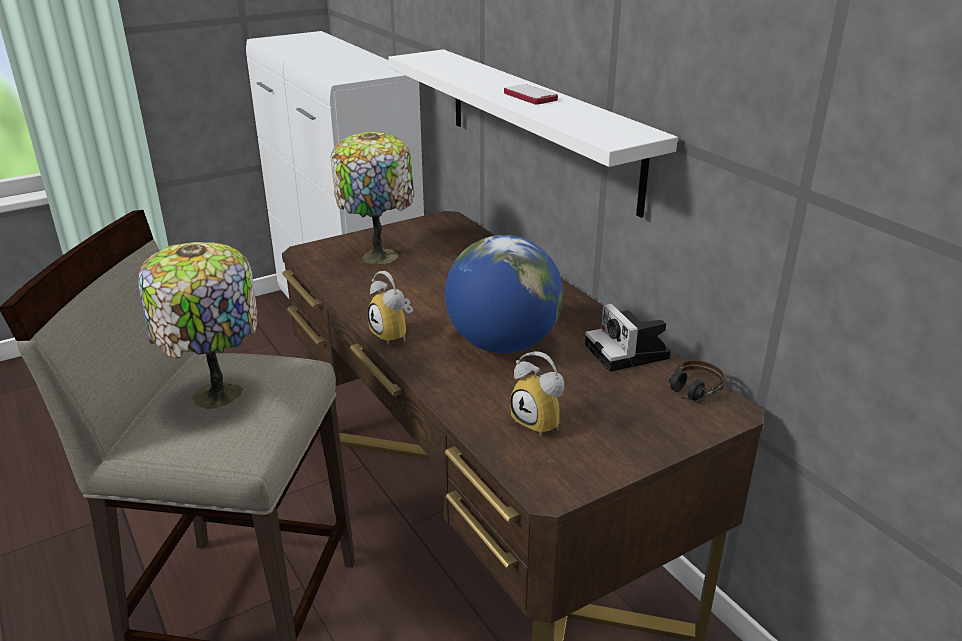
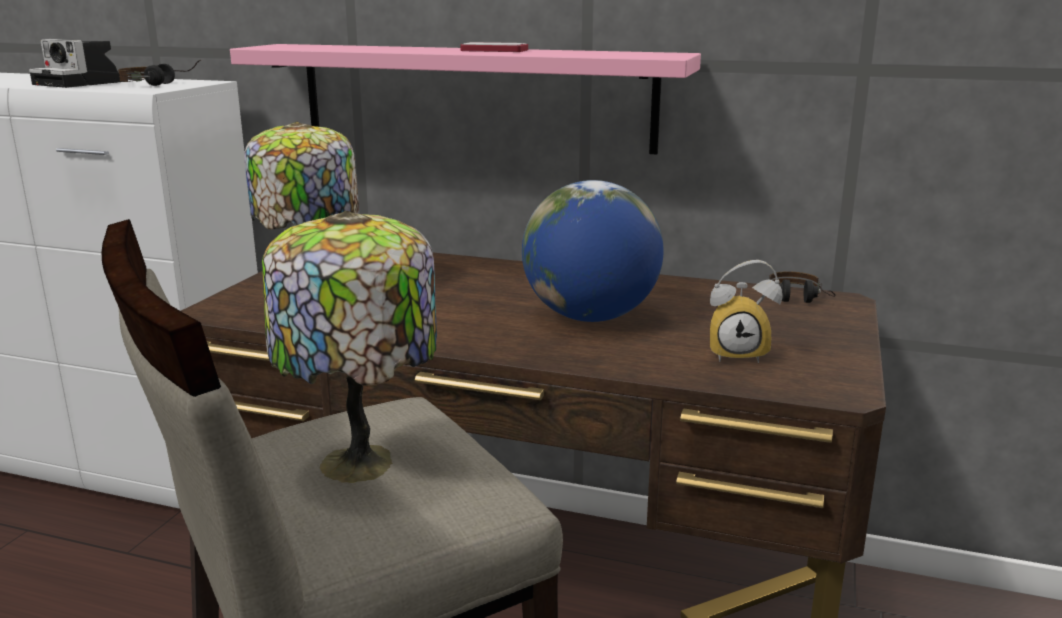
camera: 40 degrees left, 10 degrees down
alarm clock [368,271,413,344] -> none
white shelf [388,49,678,218] -> pink shelf [230,44,701,155]
camera [585,304,671,372] -> camera moved to [29,39,121,88]
none -> headphones [118,60,201,86]

